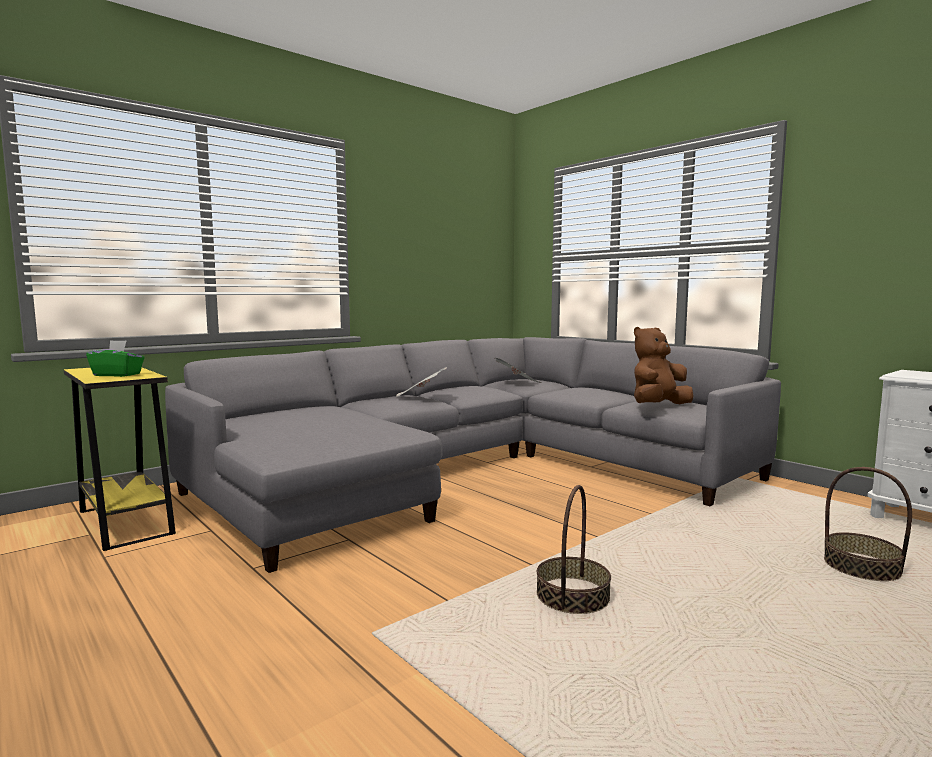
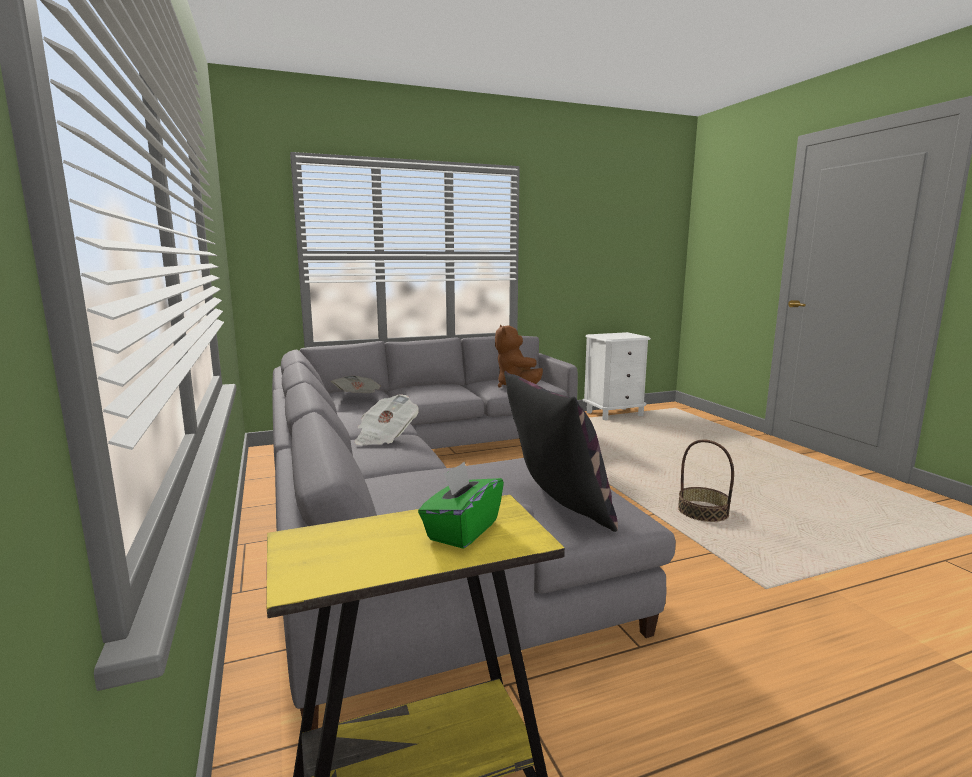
camera: 70 degrees left, 5 degrees up
basket [824,467,912,581] -> none
none -> pillow [504,371,618,532]

